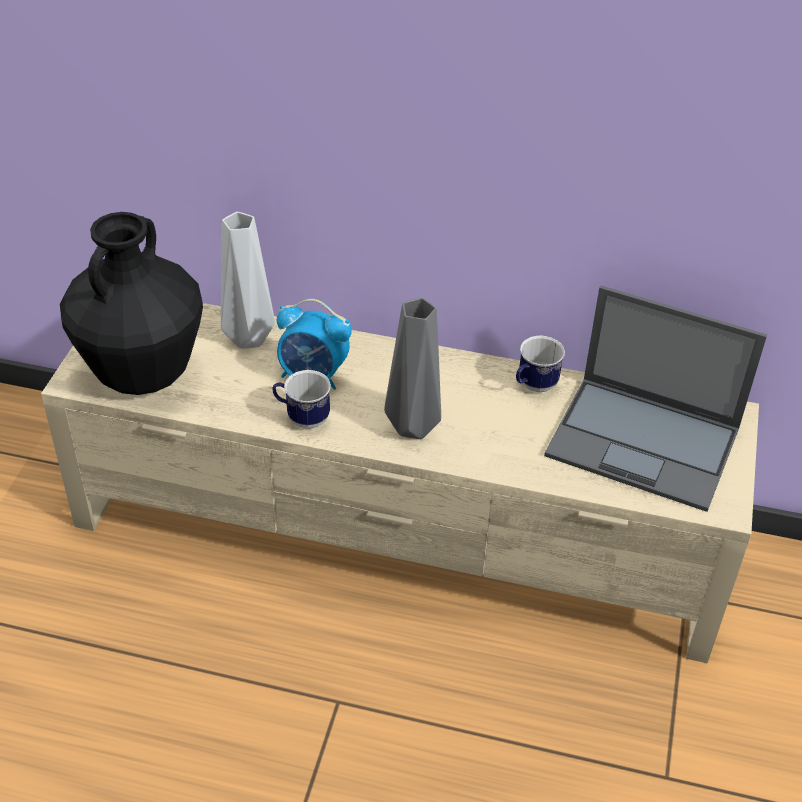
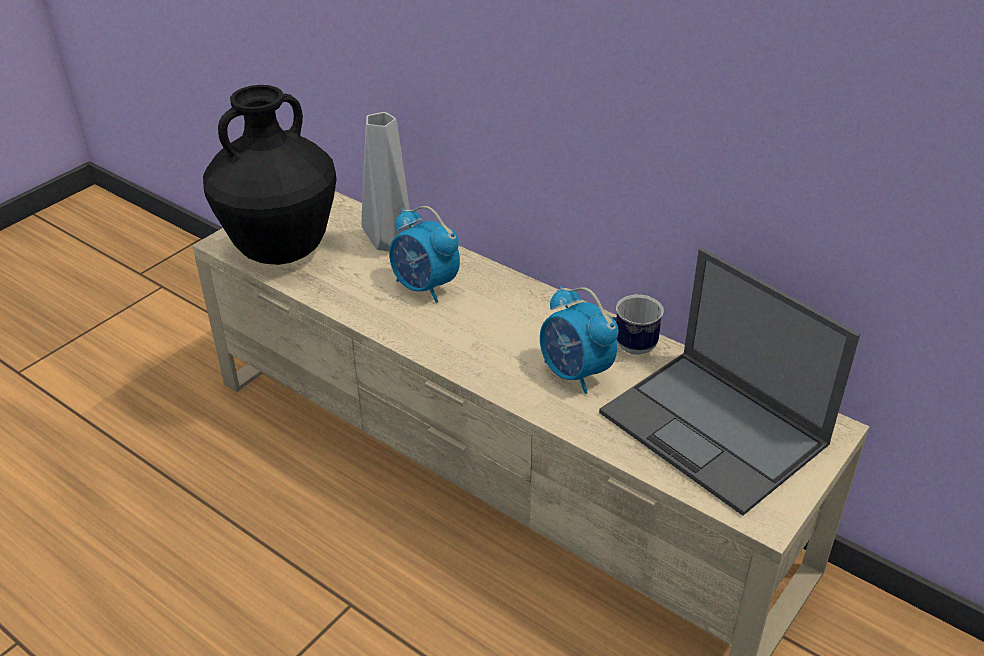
camera: 25 degrees right, 5 degrees down
mug [272,370,331,429] -> none
grey vase [384,298,441,439] -> none
none -> alarm clock [540,286,619,394]

